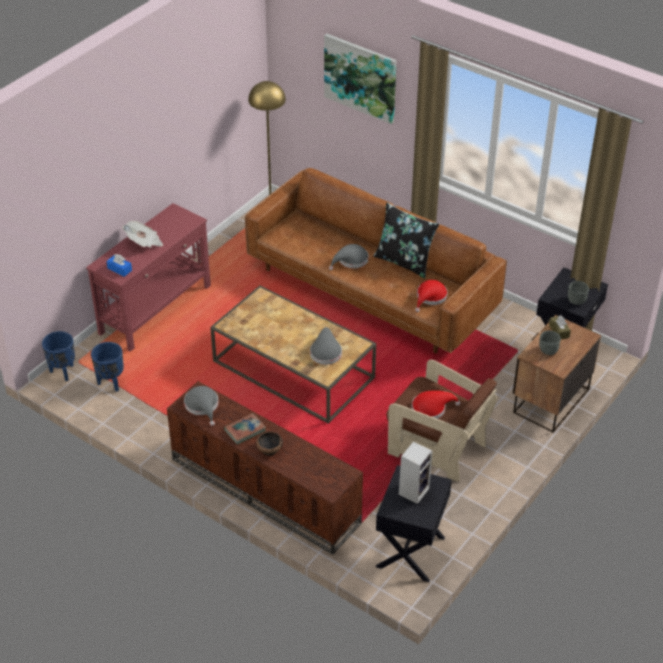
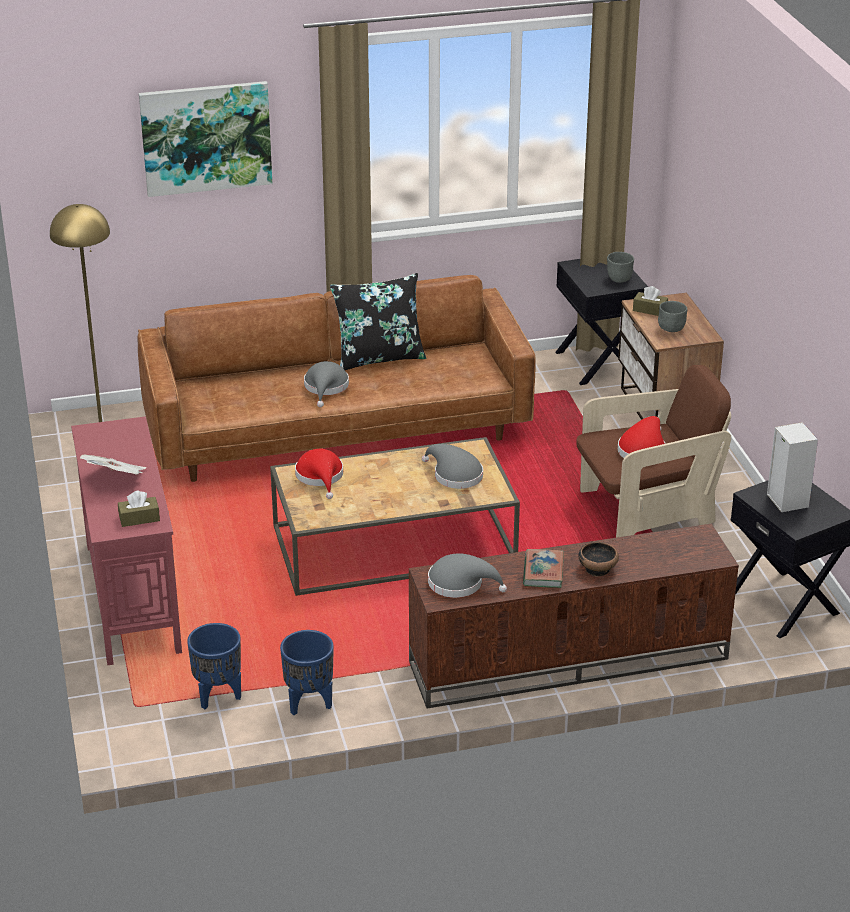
camera: 50 degrees left, 10 degrees down
blue planter [42,331,75,381] -> blue planter moved to [280,630,334,715]
blue tissue box [106,254,132,277] -> brown tissue box [118,490,160,527]
red hat [415,280,448,312] -> red hat moved to [295,449,343,499]

